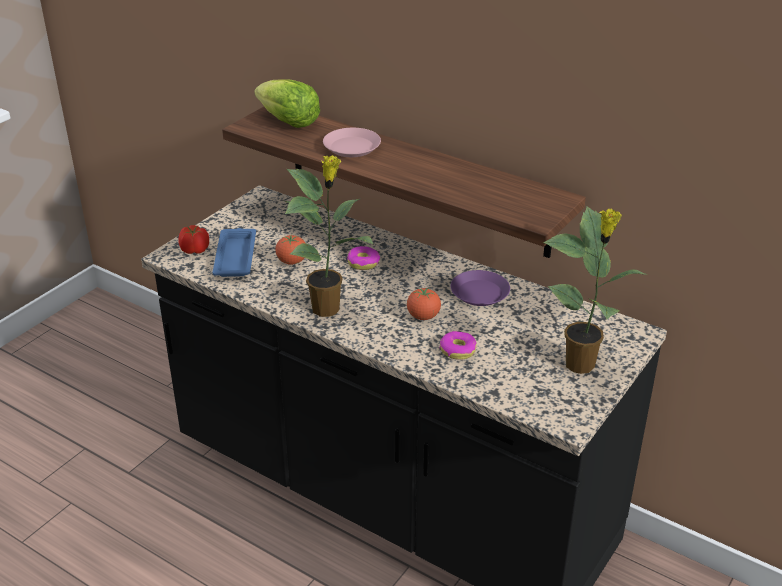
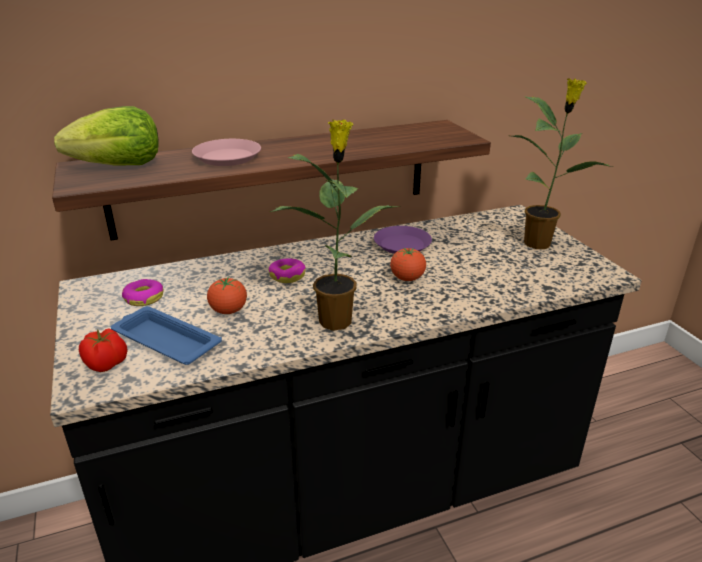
camera: 55 degrees left, 5 degrees down
donut [440,331,477,360] -> donut moved to [122,279,163,306]

